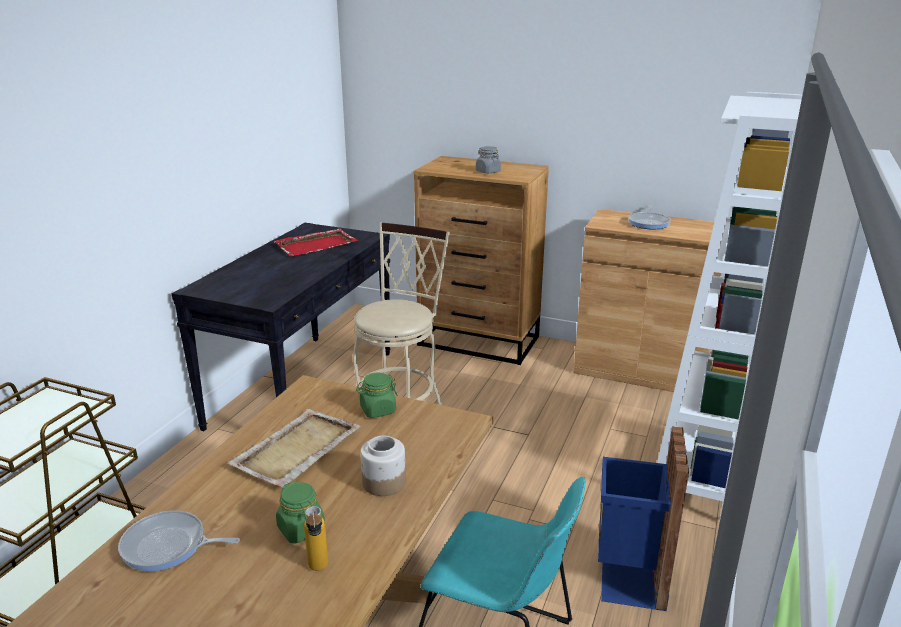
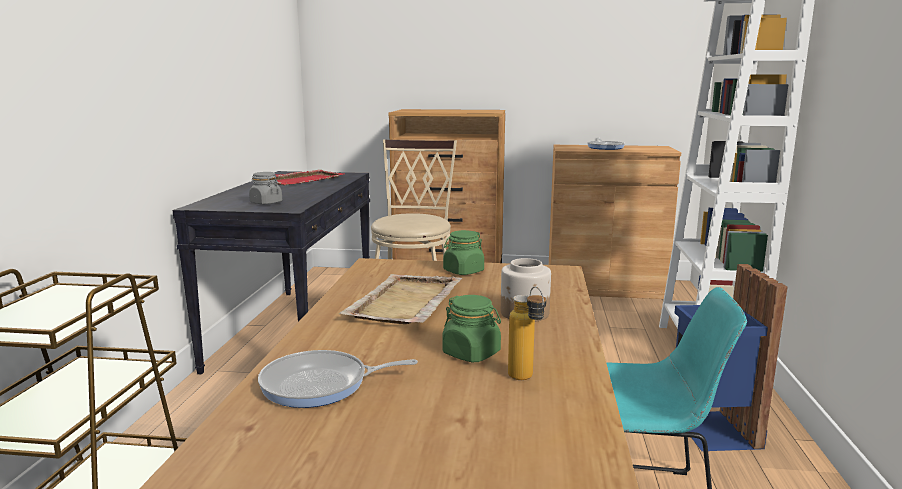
camera: 15 degrees left, 10 degrees down
grey jar [476,146,501,173] -> grey jar moved to [249,172,282,205]

